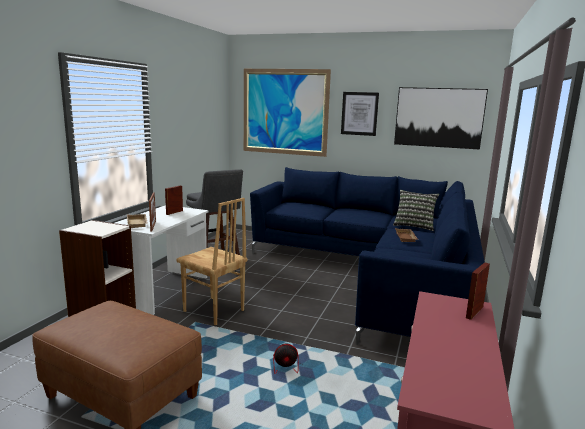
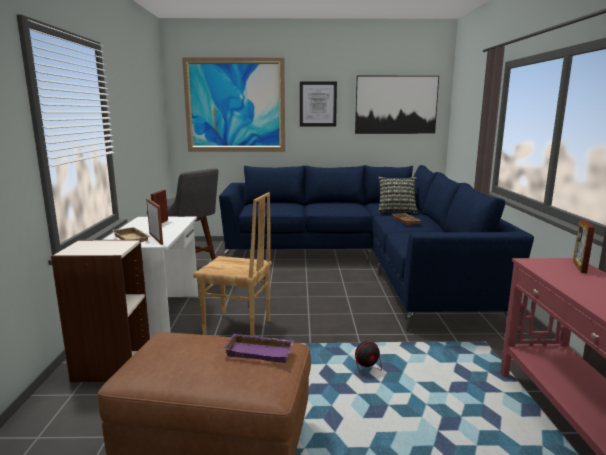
camera: 20 degrees left, 0 degrees up
none -> purple tray [223,333,294,363]

